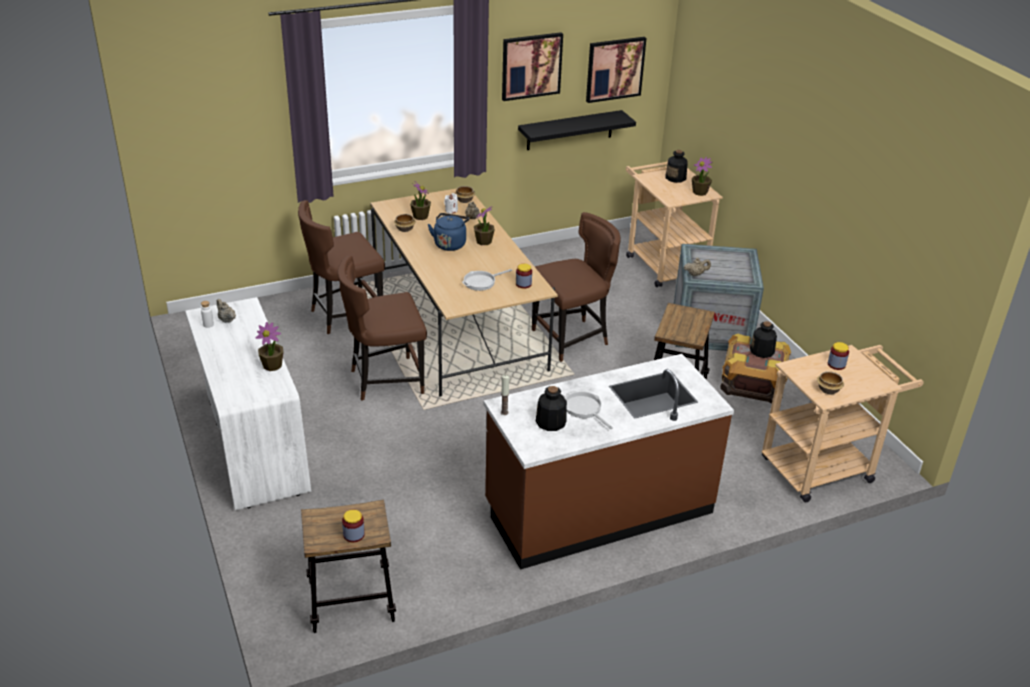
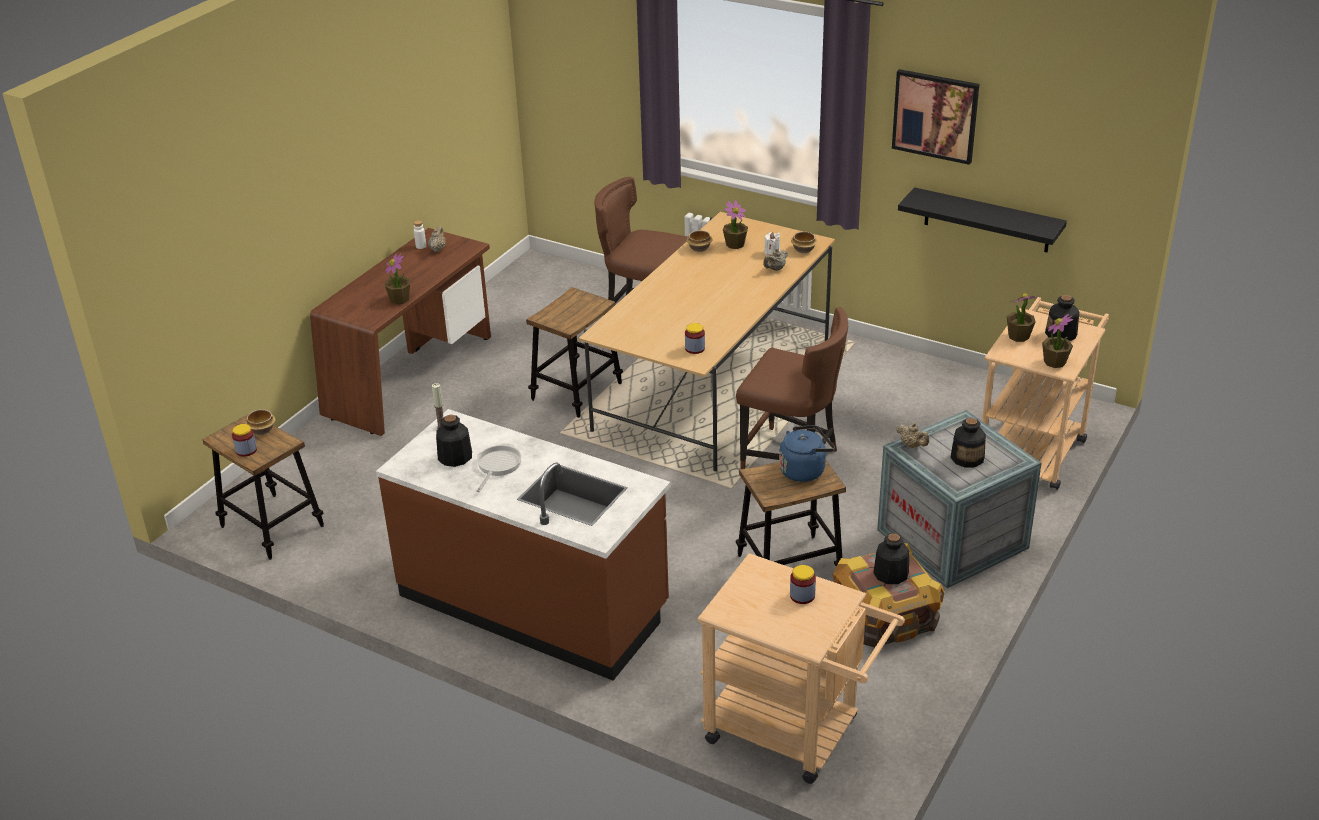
camera: 55 degrees right, 0 degrees up
white desk [185,297,311,510] -> brown desk [310,228,491,436]
brown chair [337,255,427,400] -> stool [526,287,623,418]
blue kettle [428,213,470,251] -> blue kettle moved to [779,425,835,482]
frying pan [462,269,512,291] -> none
potted plant [474,206,495,245] -> potted plant moved to [1007,293,1036,342]
picture [586,37,647,103] -> none
bowl [817,371,844,394] -> bowl moved to [245,409,275,435]
none -> bottle [950,418,986,468]

